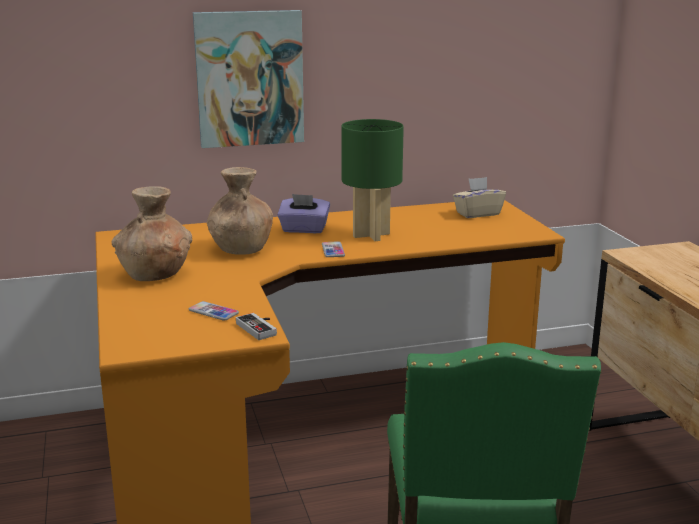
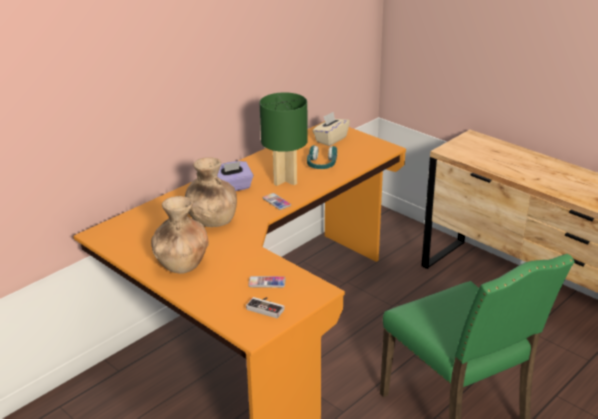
camera: 30 degrees left, 10 degrees up
picture [193,10,304,148] -> none
game controller [236,313,277,340] -> game controller moved to [246,297,285,318]
none -> turquoise headphones [307,145,337,169]

